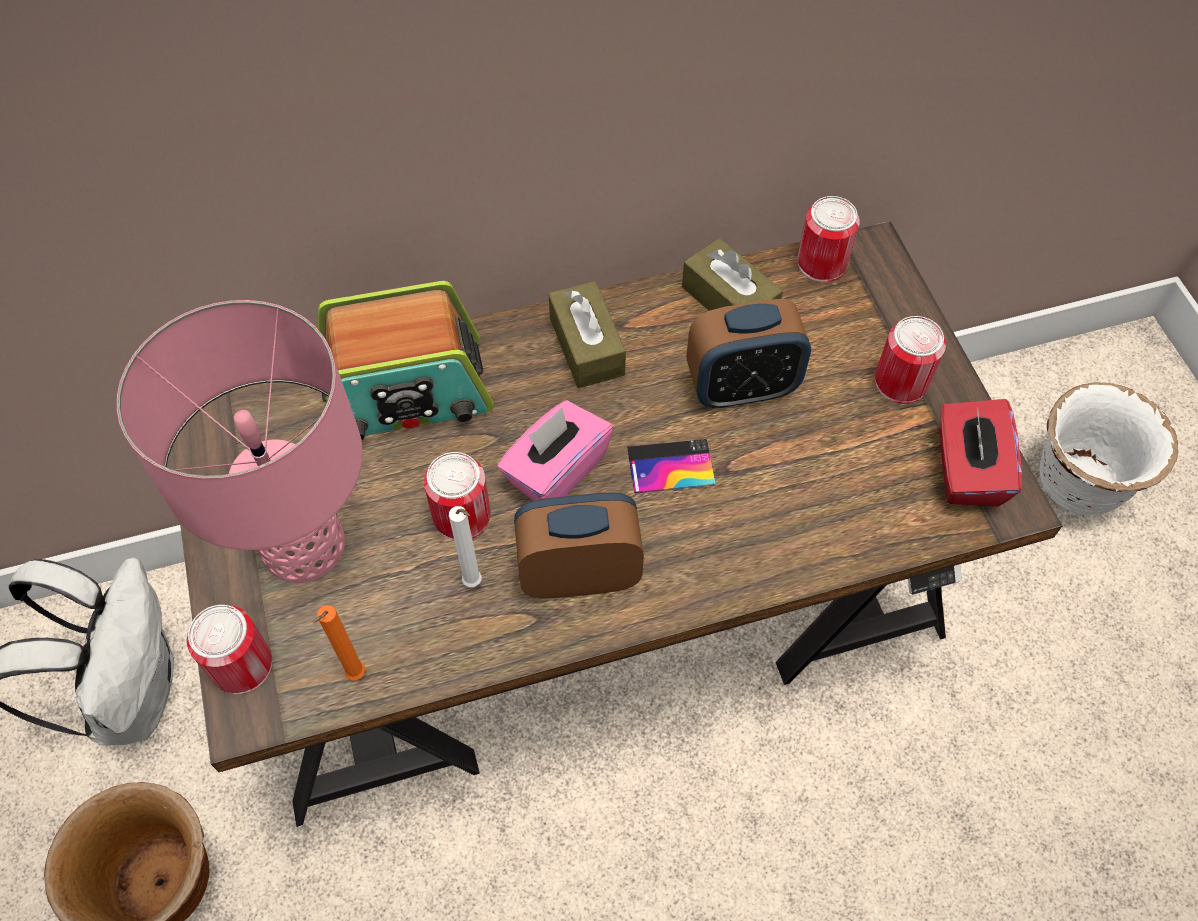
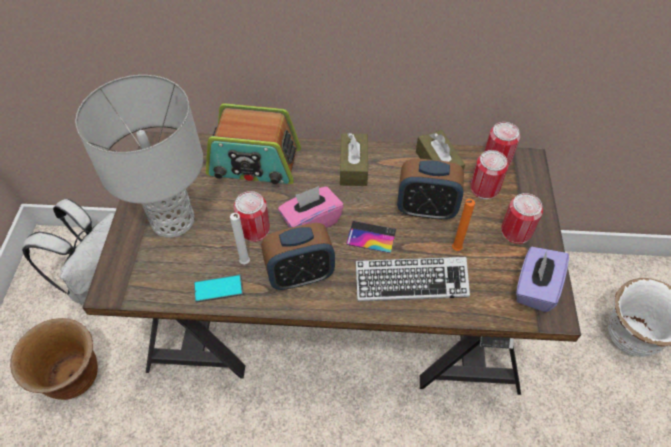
camera: 20 degrees right, 5 degrees down
pink table lamp [117,300,363,583] -> white table lamp [75,75,203,238]
can [187,605,272,694] -> can moved to [471,150,508,199]
orange candle [313,605,365,681] -> orange candle moved to [452,199,475,251]
alarm clock [514,493,644,599] -> alarm clock turned 150 degrees clockwise [261,223,335,290]
red tissue box [940,399,1022,507] -> purple tissue box [516,247,569,312]
none -> phone [194,274,244,303]
none -> keyboard [355,257,470,302]

